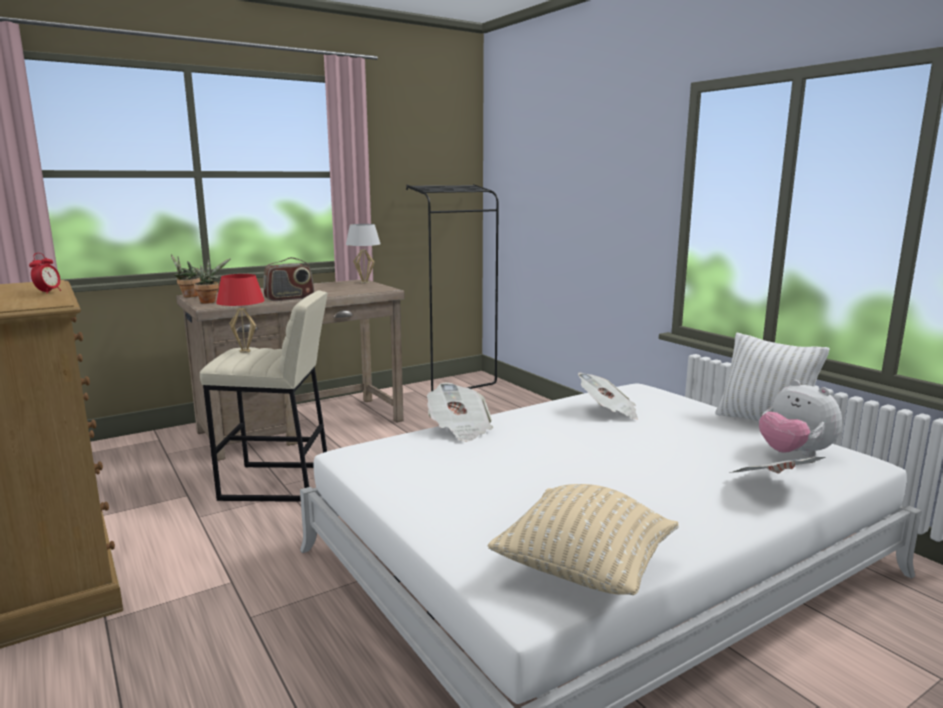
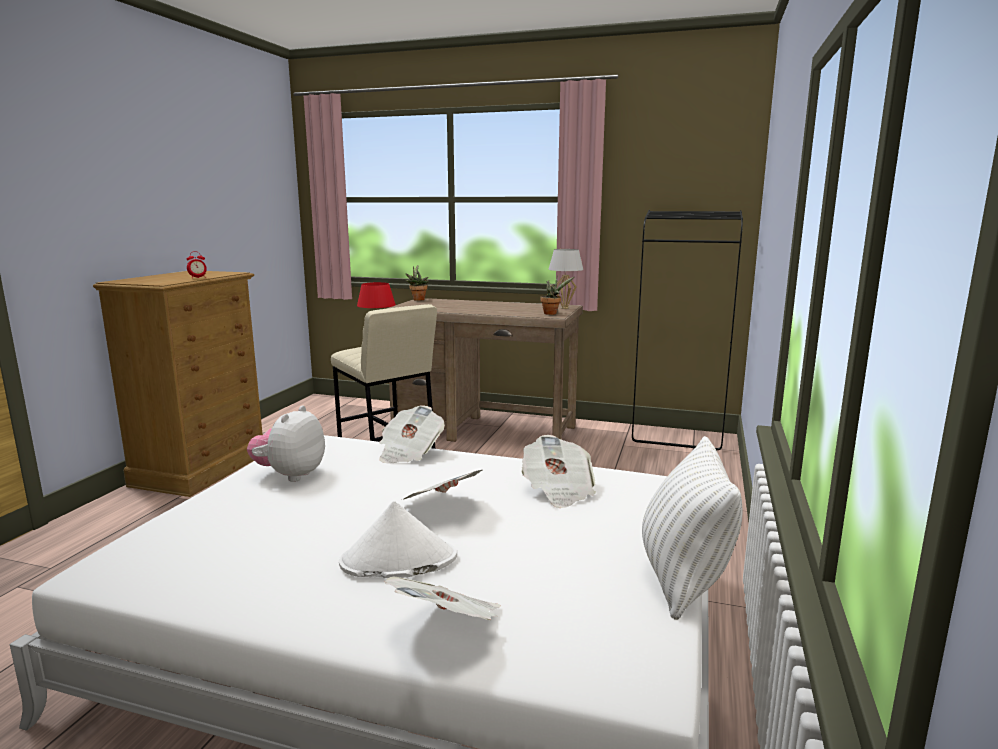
camera: 50 degrees right, 0 degrees up
potted plant [192,258,231,304] -> potted plant moved to [540,275,574,315]
radio [263,257,314,301] -> none
beige pillow [488,484,679,595] -> none
plush toy [759,380,842,457] -> plush toy moved to [247,405,325,482]
none -> white hat [339,501,457,578]
none -> newspaper [403,470,482,500]

